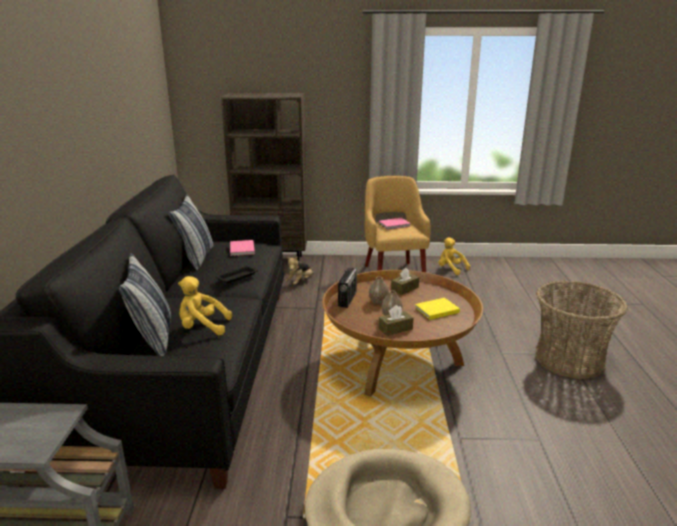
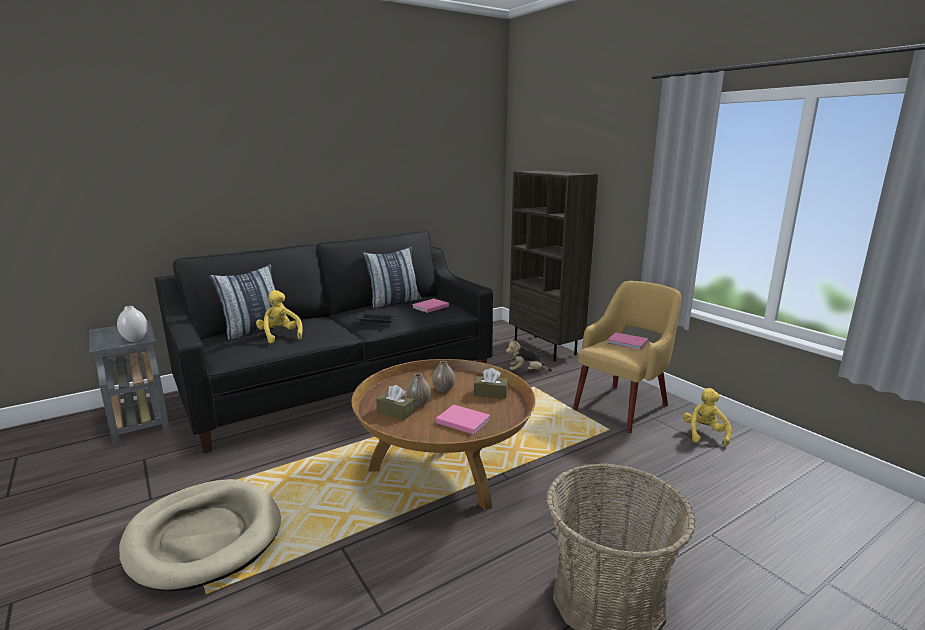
camera: 55 degrees right, 5 degrees down
radio [338,268,357,308] -> none
yellow book [415,298,460,320] -> pink book [436,404,491,435]
none -> white vase [117,306,147,342]

